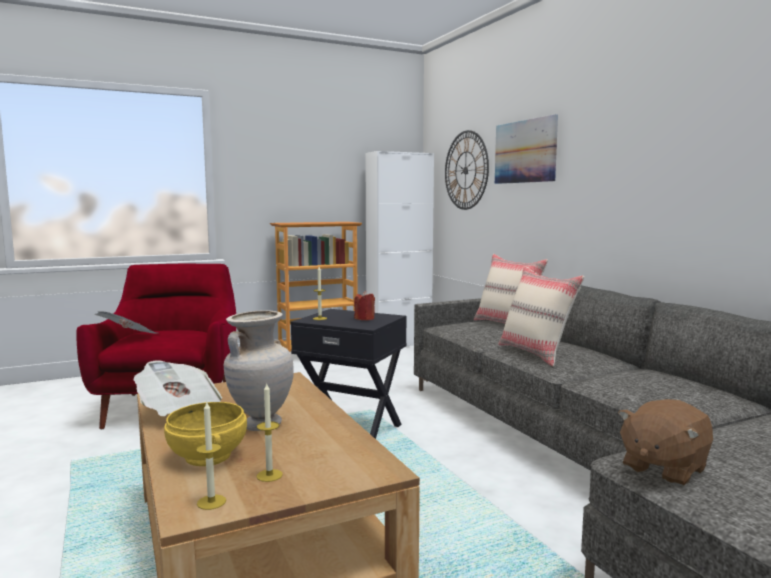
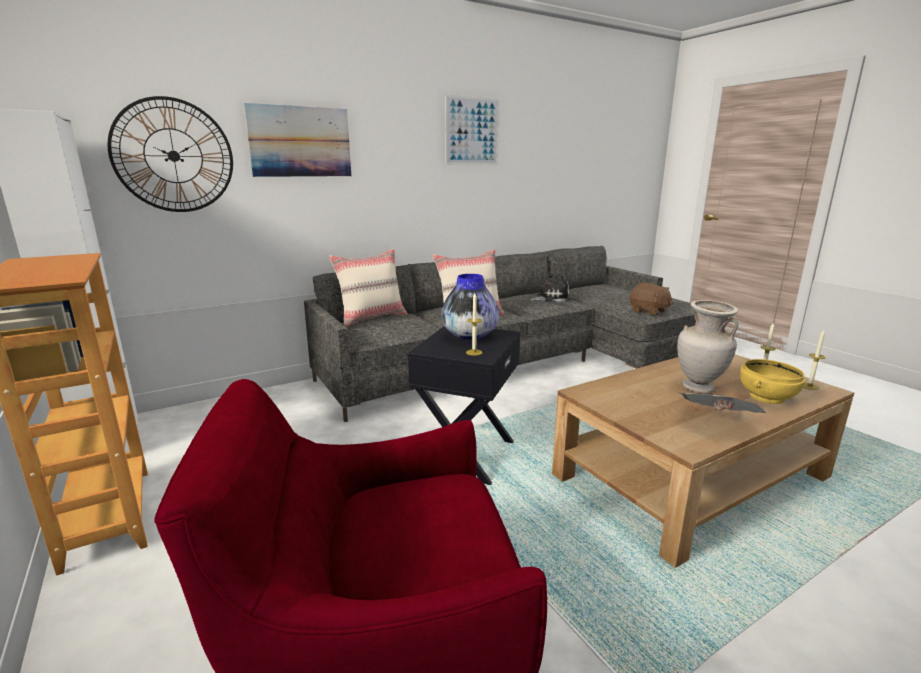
camera: 95 degrees left, 10 degrees up
newspaper [95,311,157,334] -> none
red candle [354,291,375,320] -> vase [441,274,499,339]
none -> picture [445,95,500,165]
none -> plush toy [530,273,571,302]

